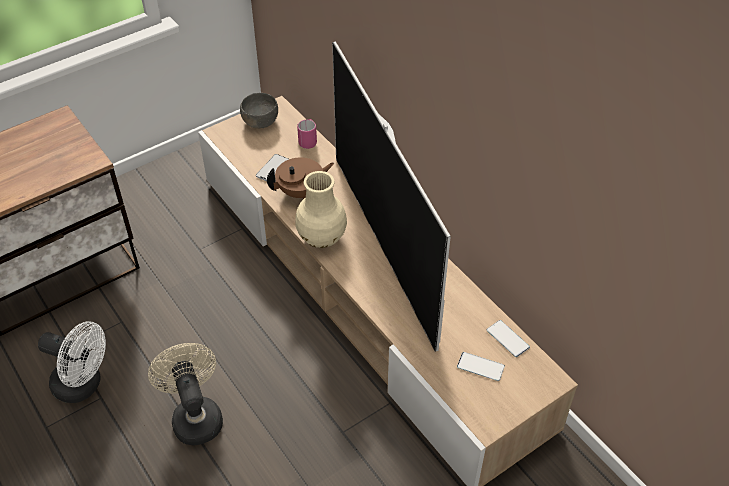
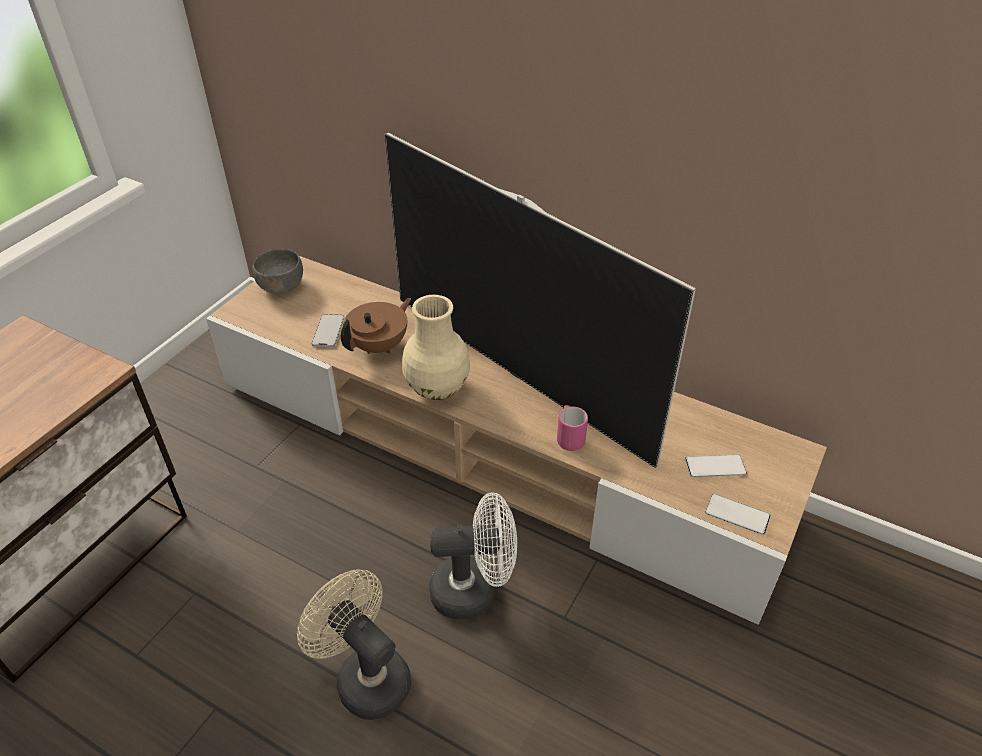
camera: 25 degrees left, 5 degrees down
white fan [38,322,106,403] -> white fan moved to [429,493,517,619]
pink mug [297,119,317,149] -> pink mug moved to [557,405,588,451]
phone [486,320,530,357] -> phone moved to [705,494,771,535]

